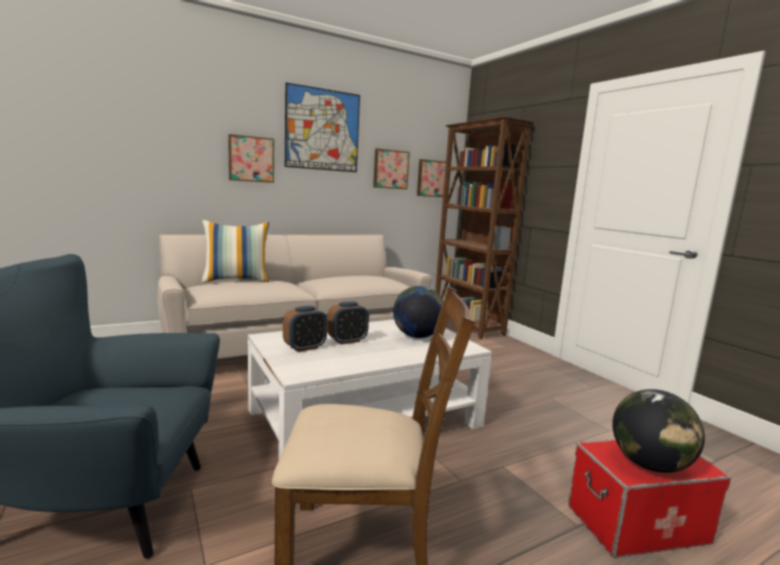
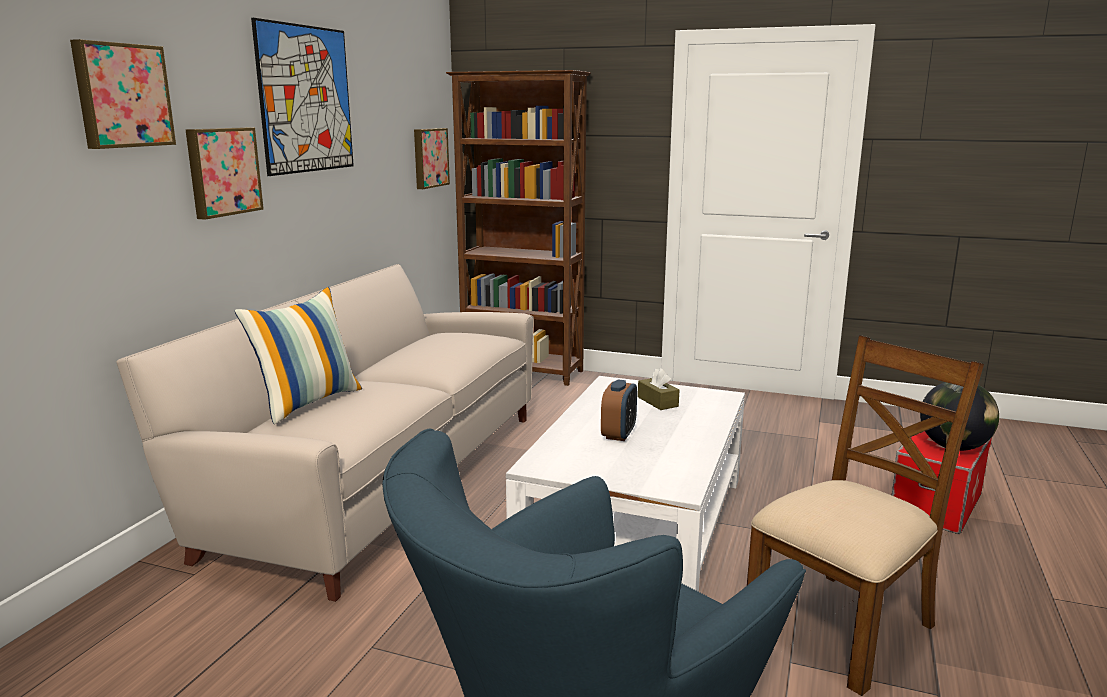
camera: 40 degrees left, 5 degrees up
alarm clock [283,306,328,352] -> none
picture [373,148,410,189] -> picture moved to [70,39,176,149]
globe [393,286,443,338] -> brown tissue box [638,368,679,410]

